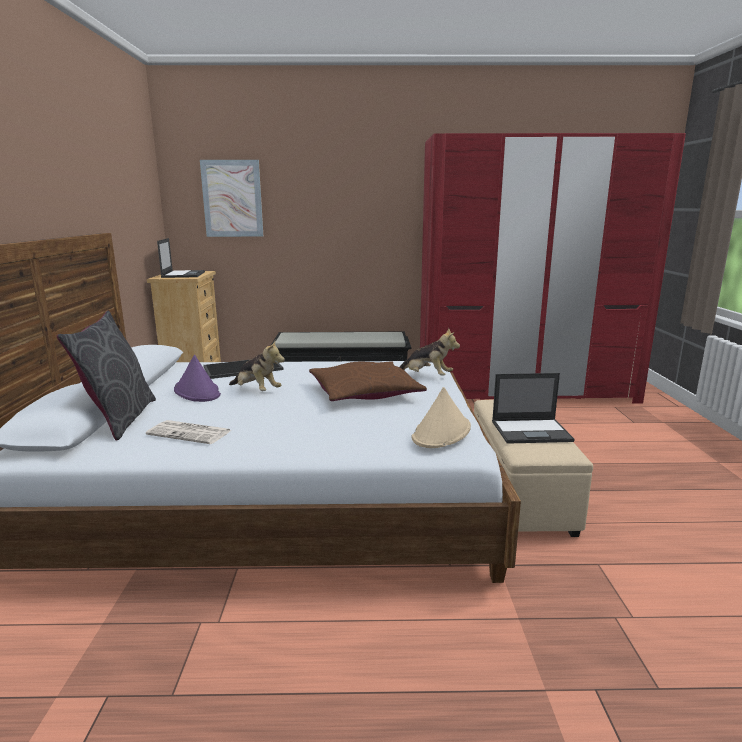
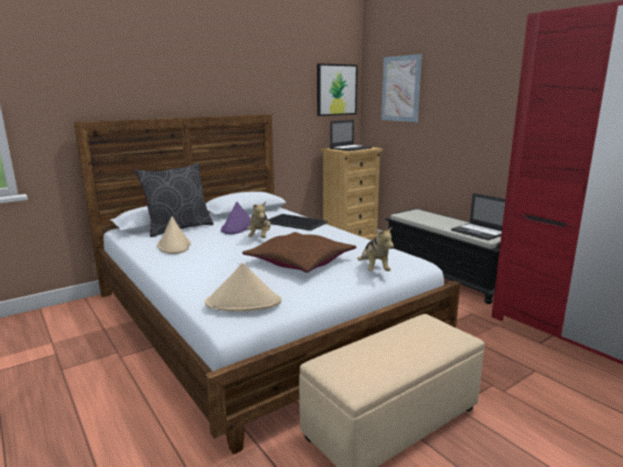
camera: 55 degrees right, 0 degrees up
newspaper [146,420,232,444] -> beige hat [157,217,191,254]
laptop [492,373,575,444] -> laptop moved to [451,193,506,240]
none -> picture [317,63,358,116]

